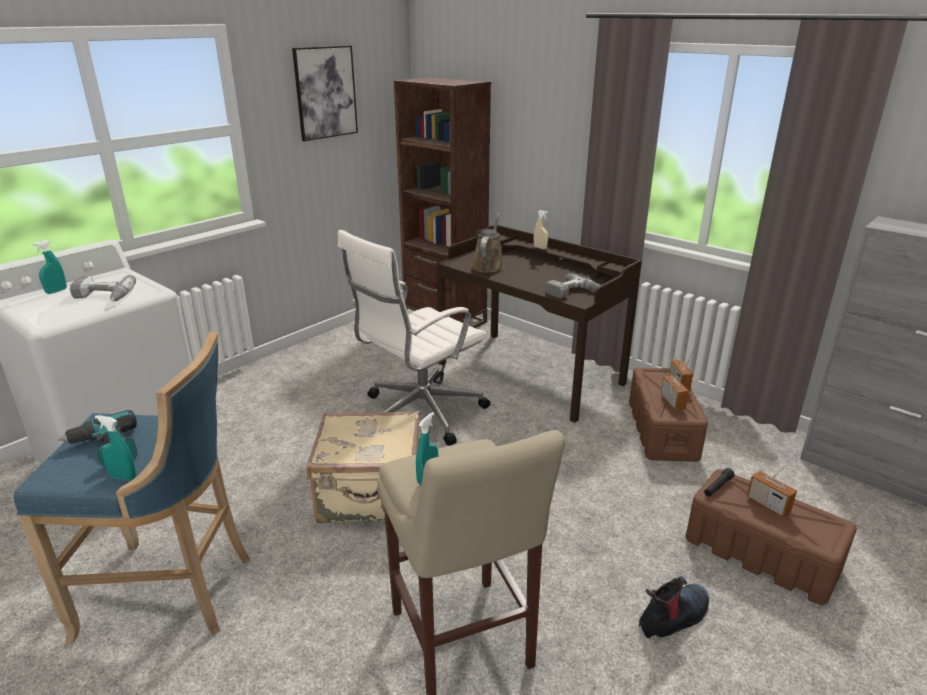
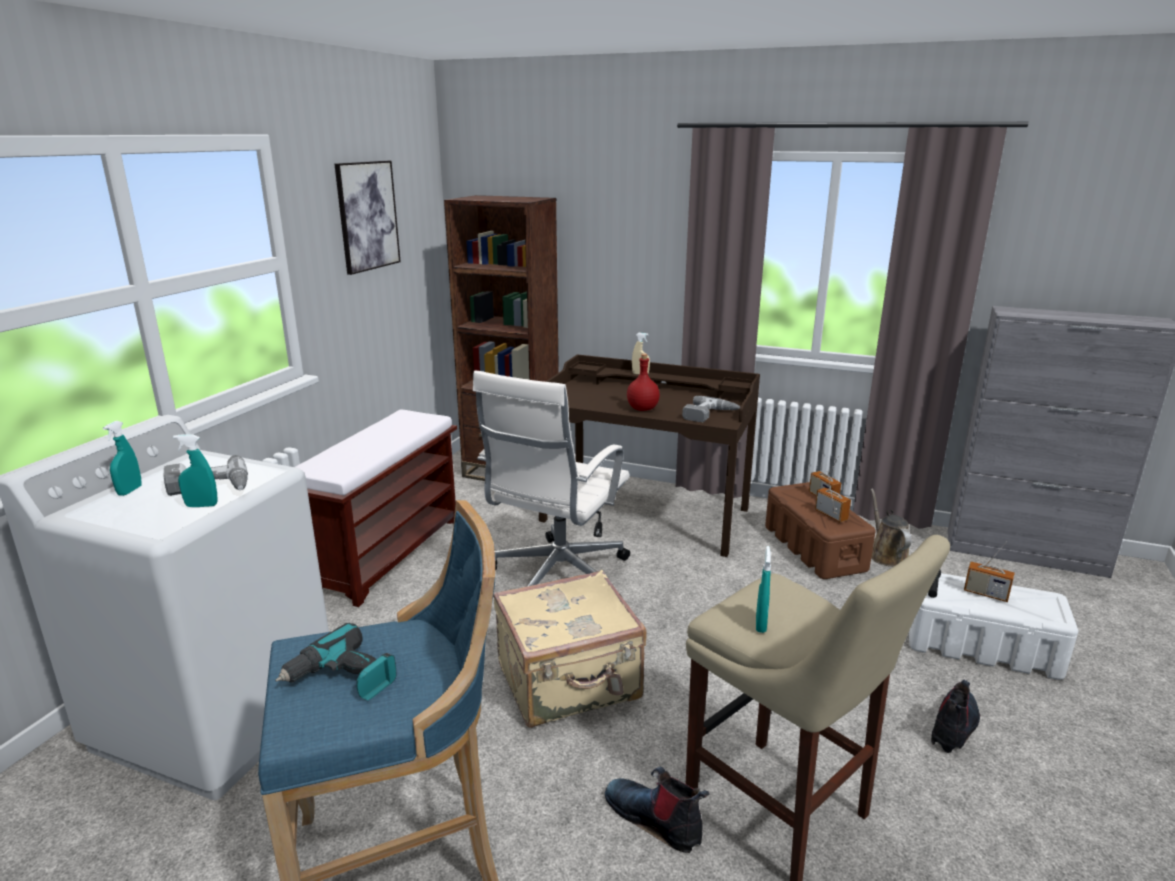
camera: 20 degrees left, 5 degrees down
turquoise spray bottle [95,415,136,480] -> turquoise spray bottle moved to [173,434,218,507]
brown watering can [471,213,504,273] -> brown watering can moved to [870,488,912,567]
brown storage box [686,469,857,605] -> white storage box [909,573,1078,680]
none -> brown bench [295,410,457,607]
none -> boot [605,767,709,853]
none -> red bottle [627,354,660,411]

